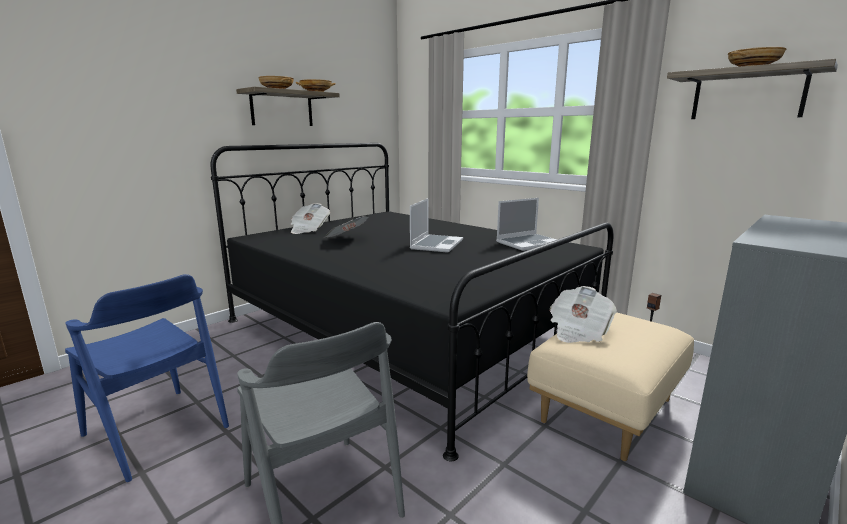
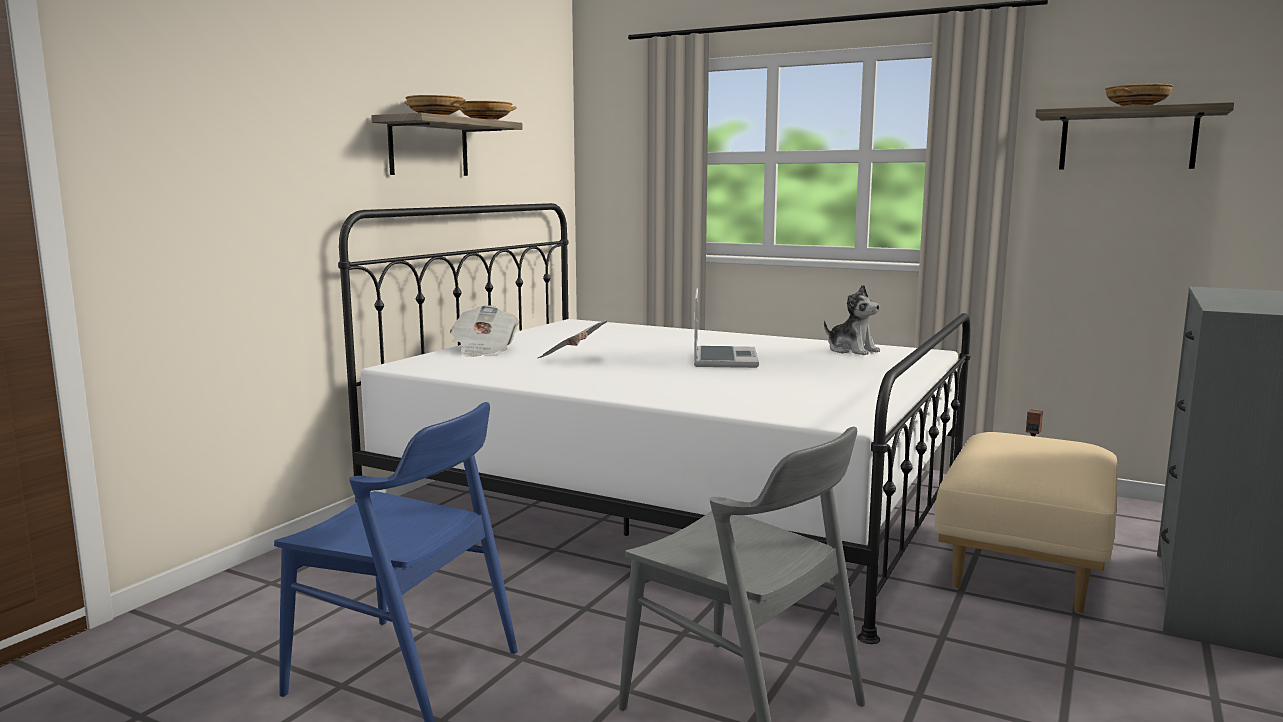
camera: 15 degrees left, 5 degrees down
black bed [210,143,613,462] -> white bed [338,203,971,644]
laptop [496,198,557,251] -> plush toy [824,285,880,355]
newspaper [550,286,617,343] -> none

